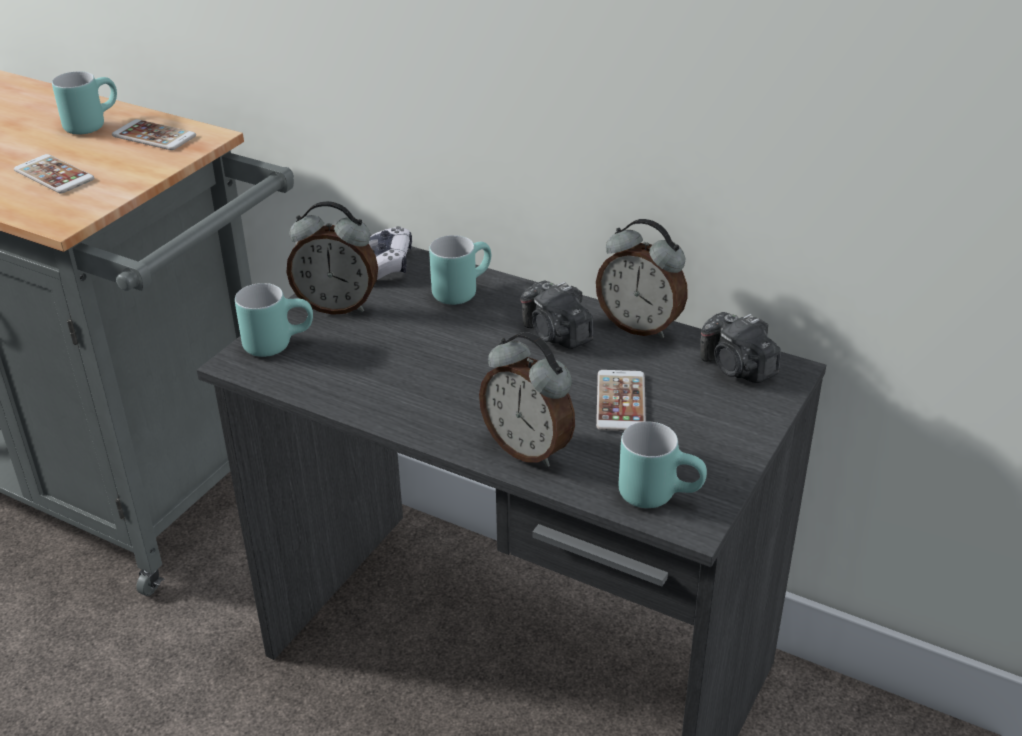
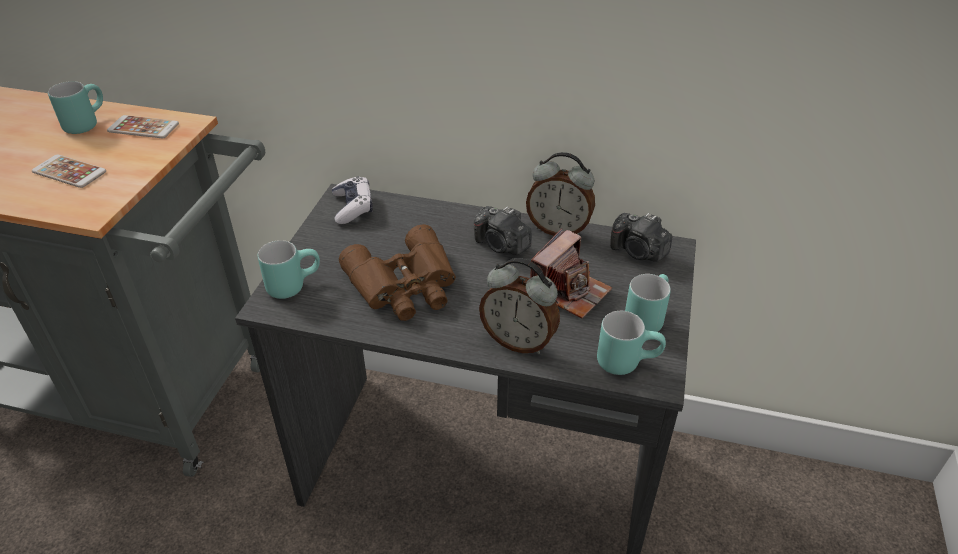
camera: 15 degrees left, 5 degrees up
alarm clock [286,201,378,315] -> none
turquoise mug [429,235,491,305] -> turquoise mug moved to [625,274,671,332]
phone [596,370,646,431] -> camera [530,228,612,319]
none -> brown binoculars [339,224,456,321]

